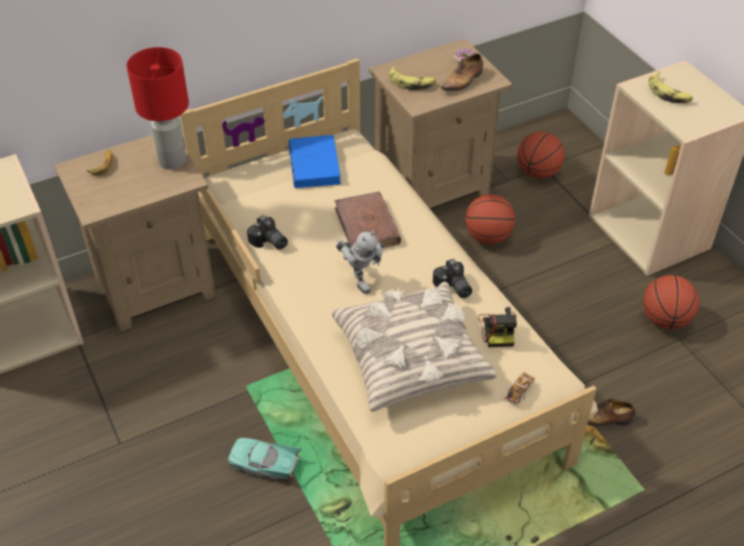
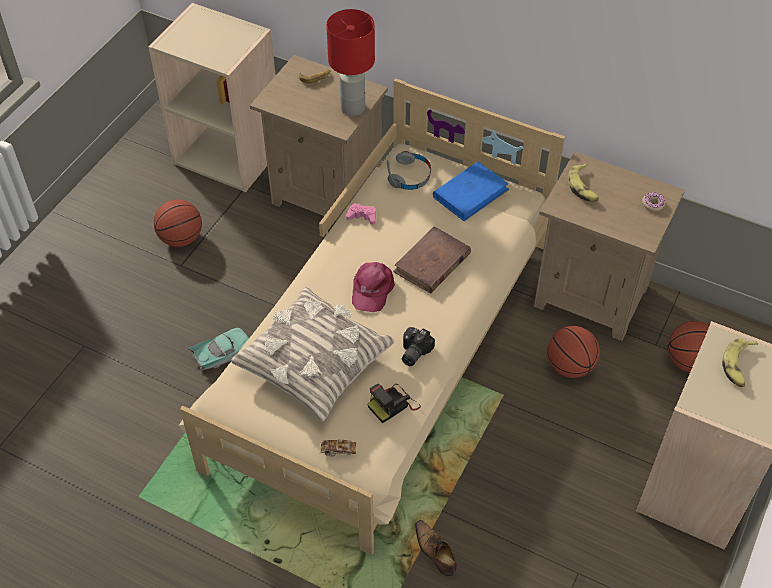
camera: 55 degrees right, 5 degrees up
turquoise toy car [228,438,302,480] -> turquoise toy car turned 75 degrees clockwise [187,328,249,370]
camera [247,215,288,250] -> pink game controller [346,203,376,225]
toy robot [336,231,384,294] -> pink cap [352,262,395,312]
shoe [441,54,483,92] -> none
basketball [643,275,699,329] -> basketball moved to [154,199,202,247]
none -> grey headphones [387,151,431,190]

